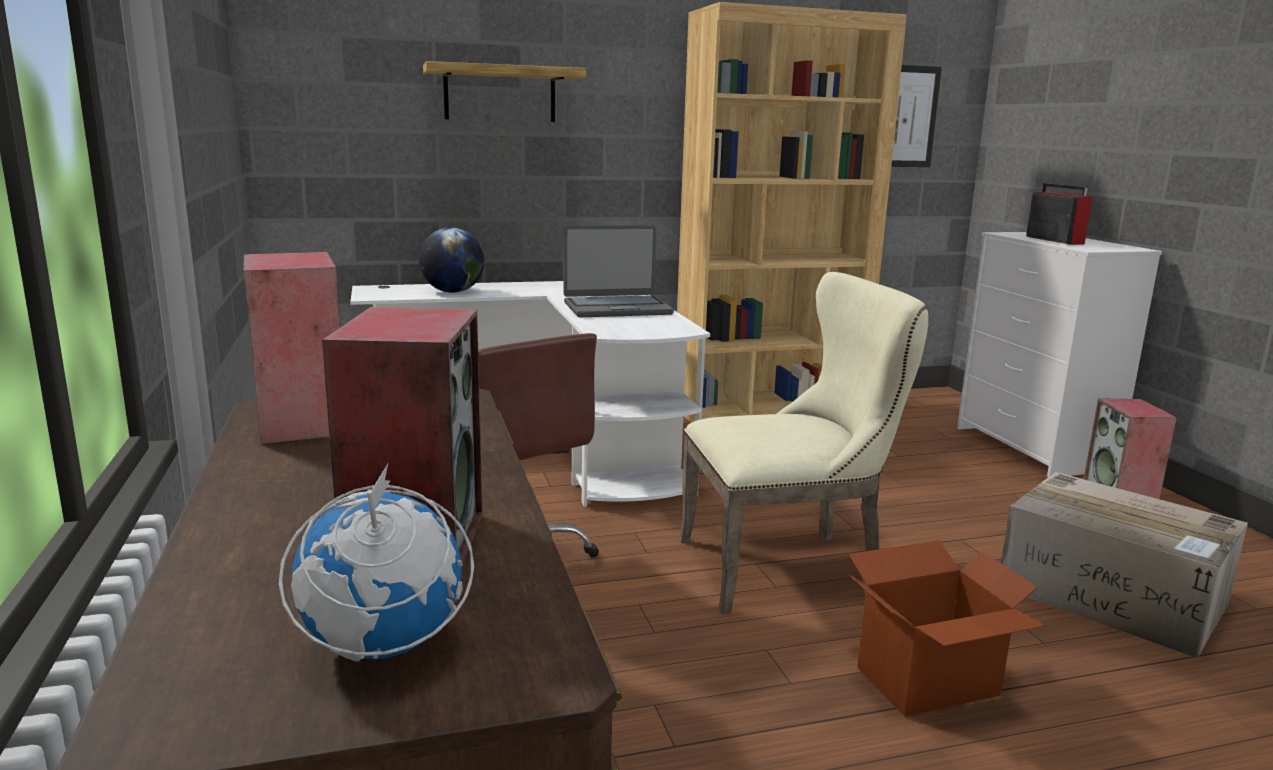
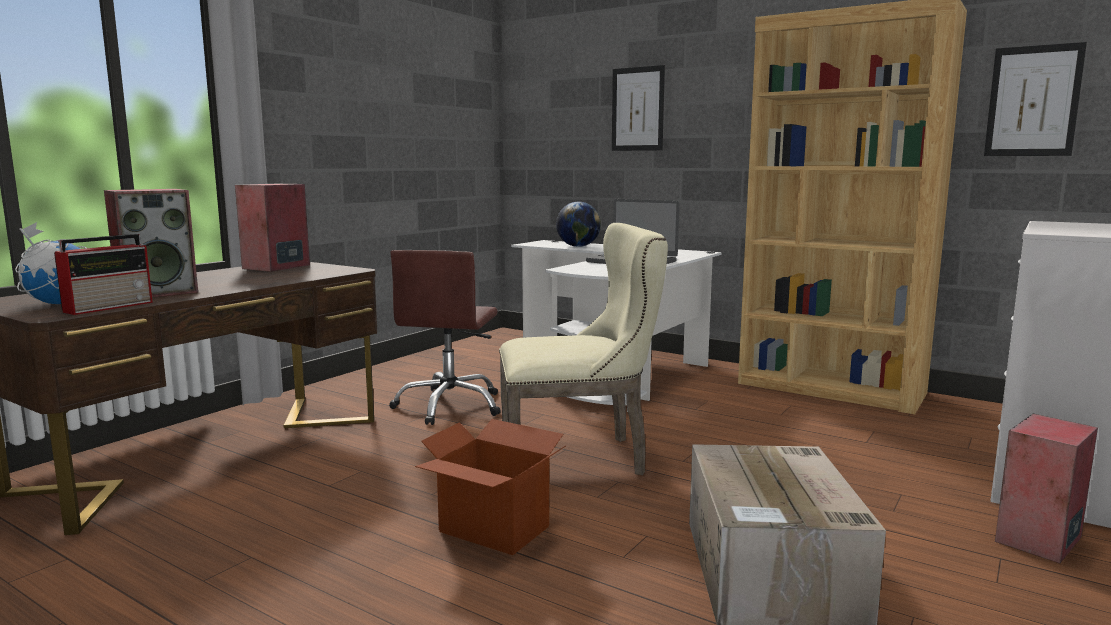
camera: 50 degrees right, 5 degrees down
shelf [423,61,586,122] -> picture [612,65,665,151]
beige chair [680,272,928,614] -> beige chair turned 45 degrees counterclockwise [499,223,668,475]
radio [1026,183,1092,245] -> radio moved to [54,234,153,315]

